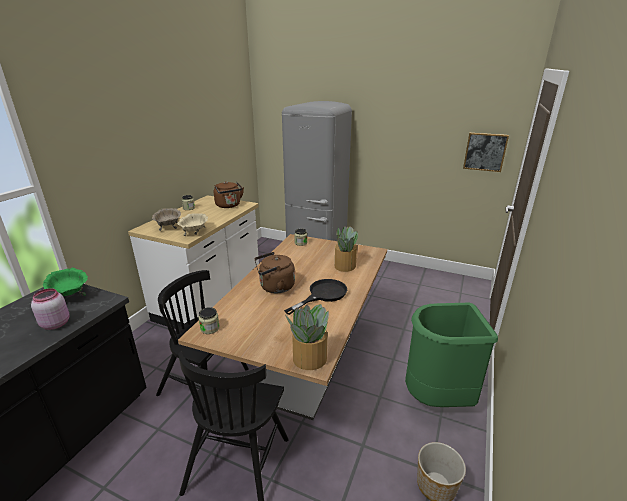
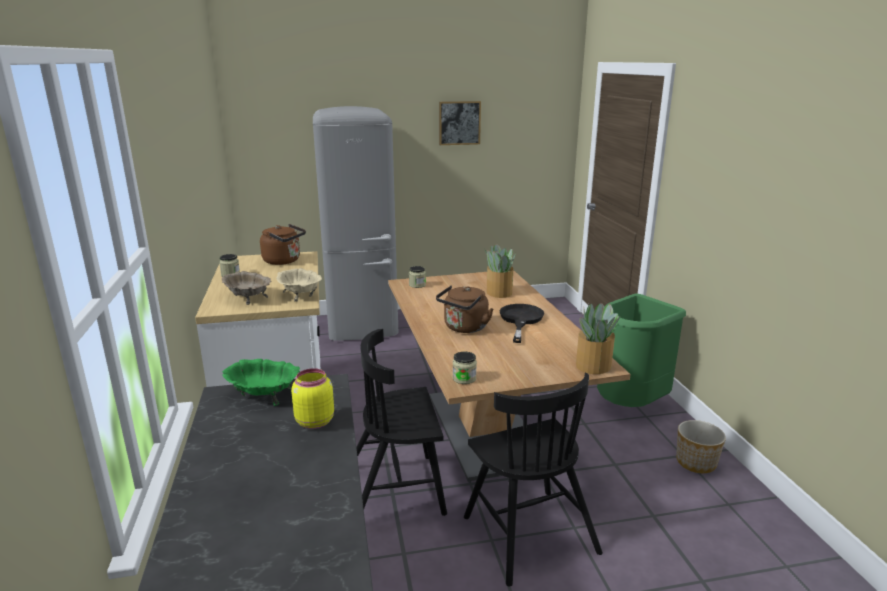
camera: 35 degrees left, 5 degrees down
pink jar [31,288,69,330] -> yellow jar [291,368,334,429]
picture [463,133,509,172] -> picture moved to [439,101,481,145]

